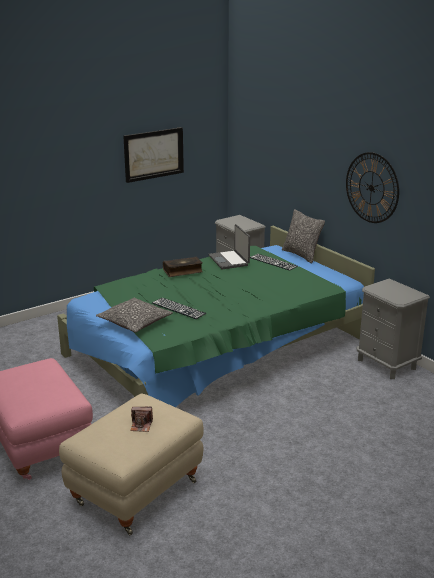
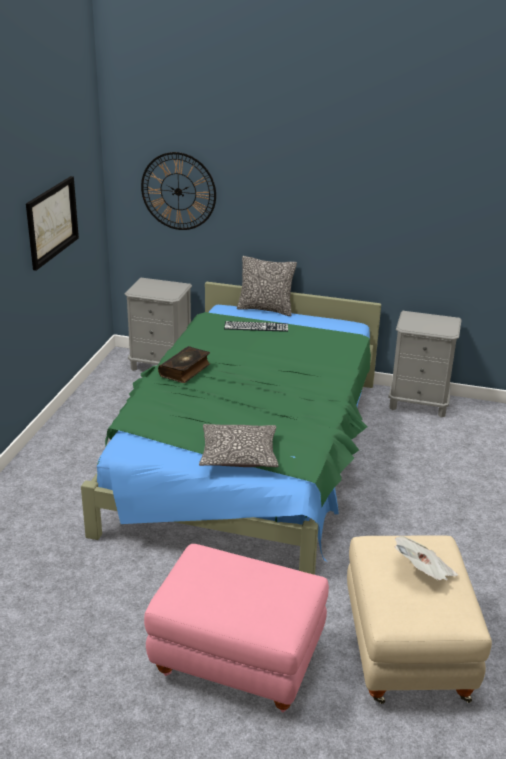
camera: 40 degrees left, 5 degrees up
camera [130,407,153,432] -> newspaper [394,536,458,581]
keyboard [152,298,206,319] -> none
laptop [208,224,250,269] -> none
wall clock [346,152,399,223] -> wall clock moved to [141,152,216,230]

